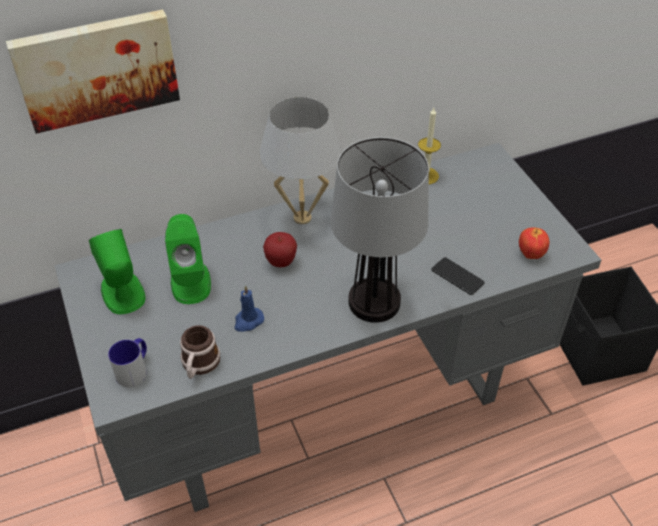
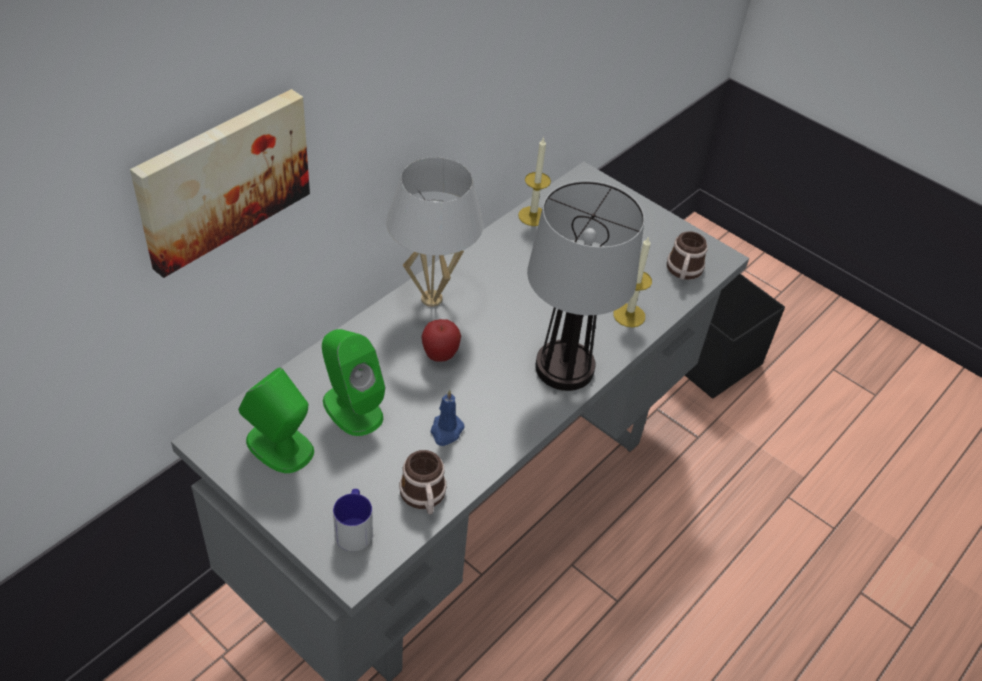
camera: 30 degrees left, 0 degrees up
phone [431,257,485,295] -> candle [613,236,652,328]
apple [519,228,549,259] -> mug [667,231,708,280]

